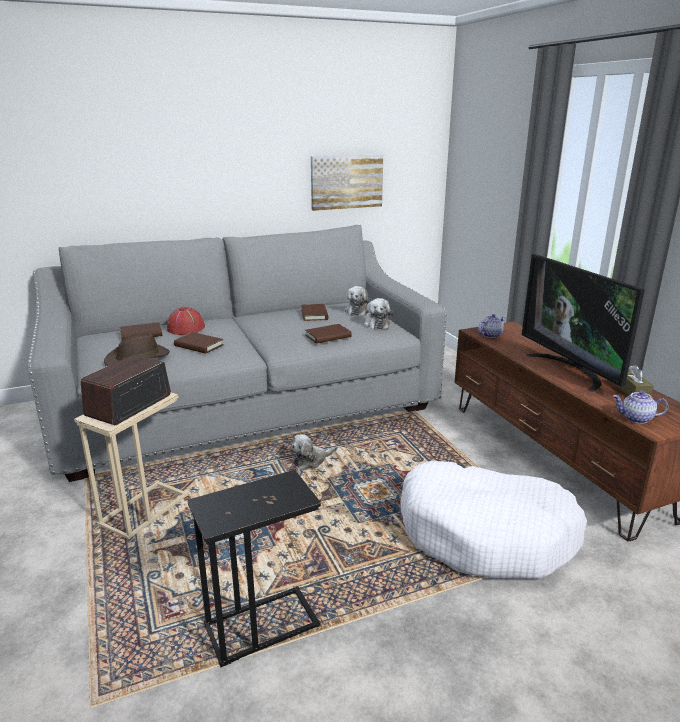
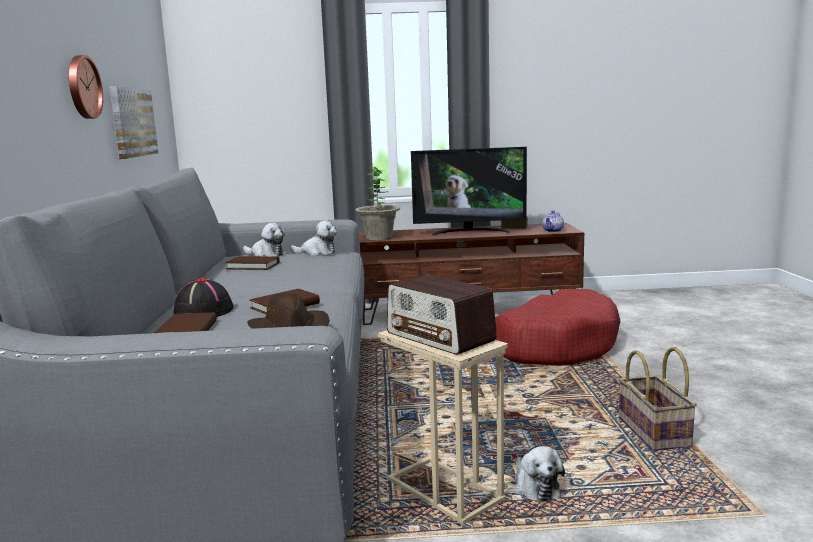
camera: 70 degrees left, 10 degrees down
red hat [167,307,205,335] -> black hat [174,278,234,317]
black side table [187,470,321,667] -> basket [619,347,697,451]
plush toy [291,434,335,470] -> plush toy moved to [515,446,565,502]
brown book [305,324,352,344] -> none
white dog bed [400,461,587,579] -> red dog bed [495,289,621,366]
teapot [478,314,506,338] -> potted plant [355,167,400,240]
none -> wall clock [69,55,103,119]

